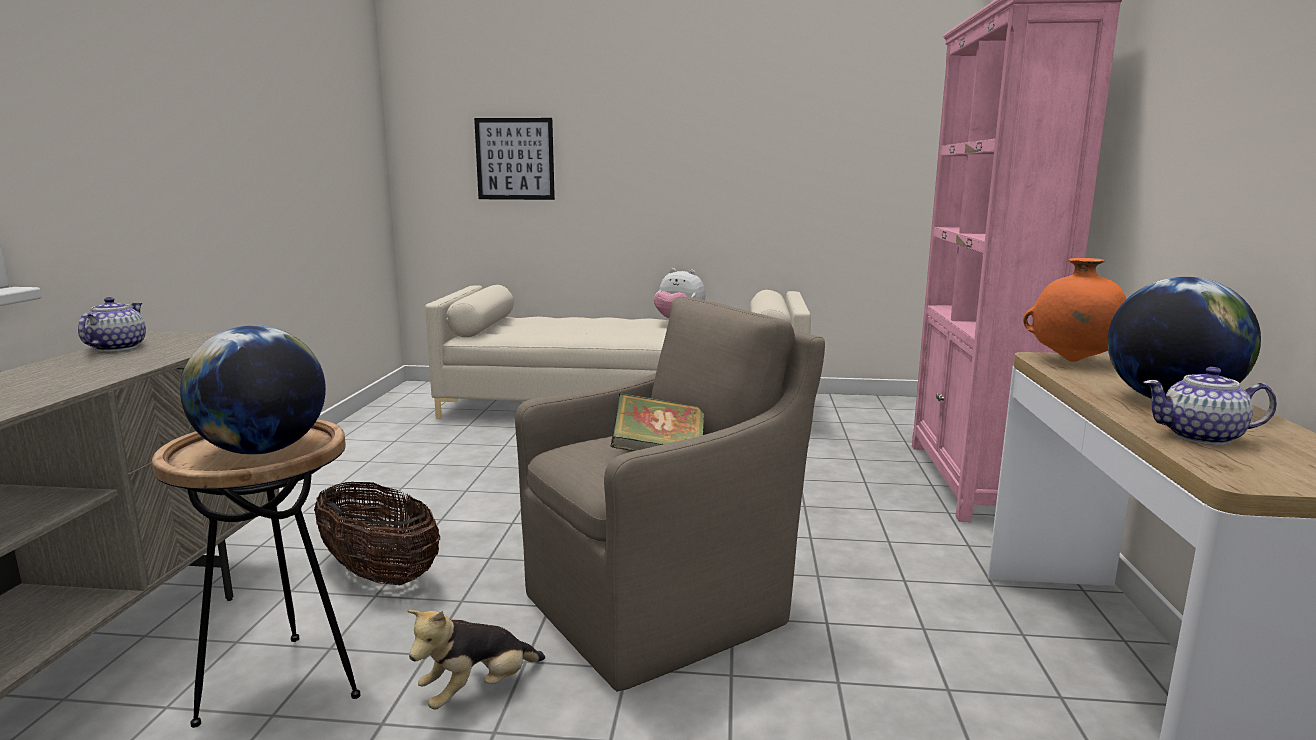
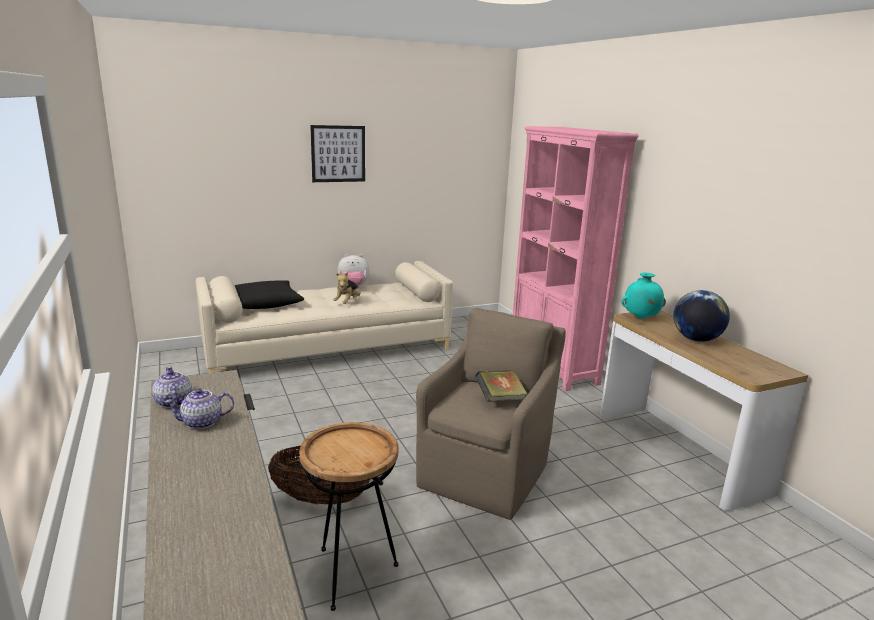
camera: 30 degrees left, 5 degrees up
globe [180,325,326,455] -> none
plush toy [407,610,545,710] -> plush toy moved to [333,272,360,304]
picture [474,118,555,200] -> picture moved to [310,125,365,182]
orange vase [1023,258,1126,362] -> turquoise vase [621,273,666,319]
teapot [1143,367,1277,445] -> teapot moved to [165,388,234,429]
none -> black pillow [235,280,304,309]

